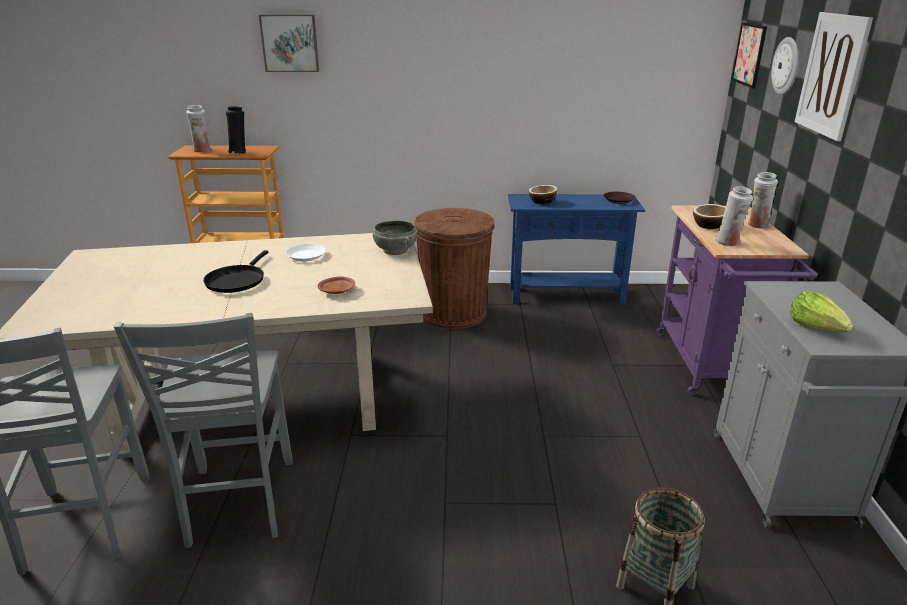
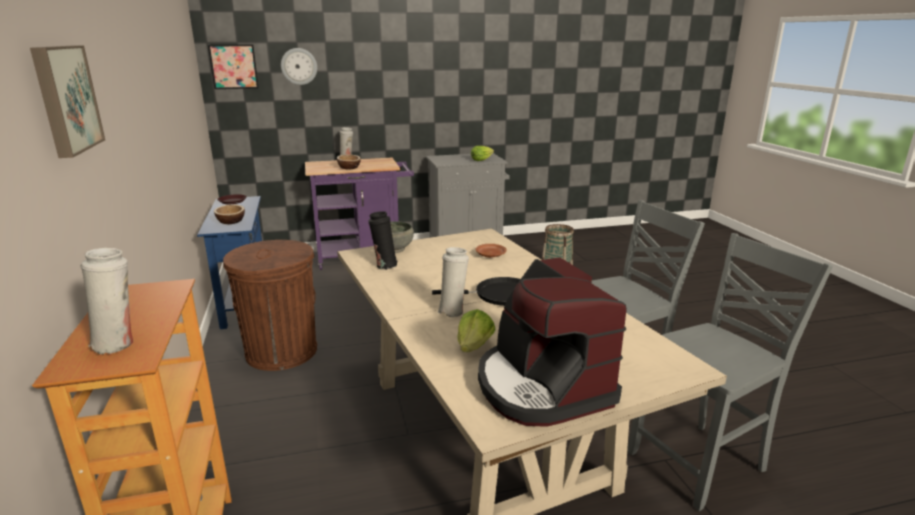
camera: 105 degrees left, 5 degrees down
black vase [226,106,246,154] -> black vase moved to [368,211,398,270]
white plate [285,244,326,261] -> none
white vase [715,186,753,246] -> white vase moved to [437,247,469,317]
picture [795,12,873,141] -> none
none -> lettuce [458,309,496,352]
none -> coffee machine [478,257,627,427]

